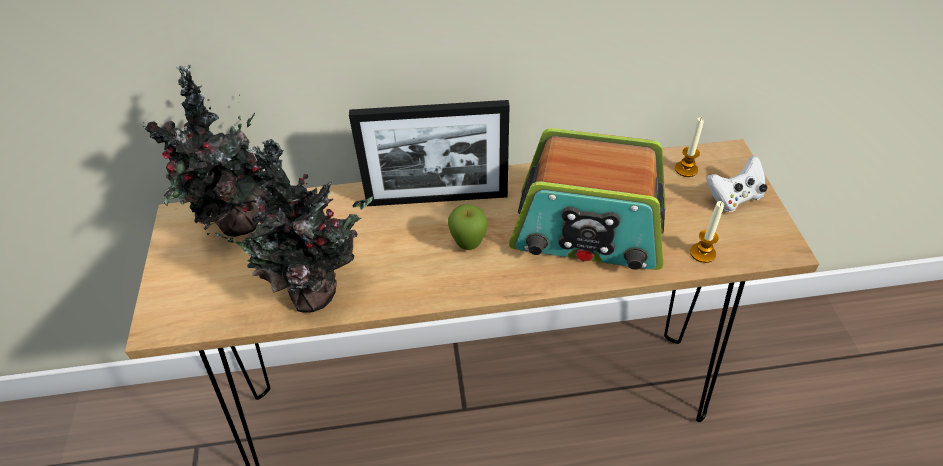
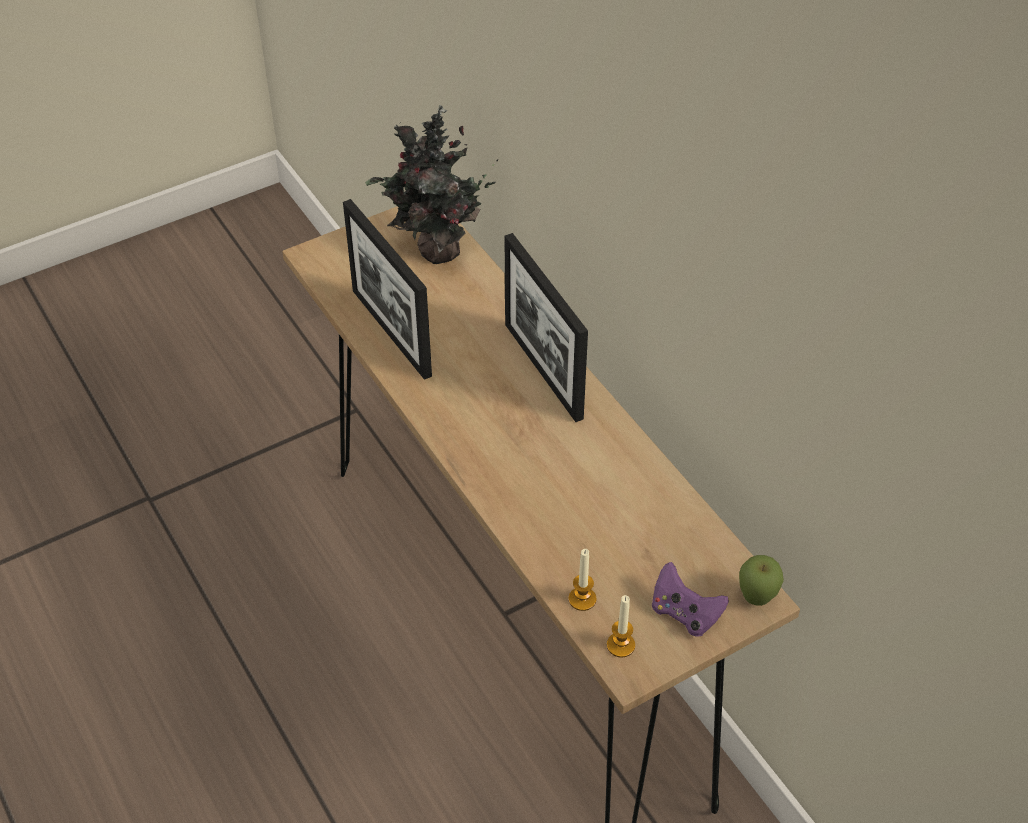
camera: 65 degrees right, 0 degrees up
potted plant [206,139,373,313] -> picture frame [343,199,432,380]
apple [448,204,488,250] -> apple moved to [739,555,784,606]
radio [509,128,666,270] -> none
candle [675,117,704,177] -> candle moved to [607,595,635,658]
white game controller [706,156,768,212] -> purple game controller [652,562,729,637]

